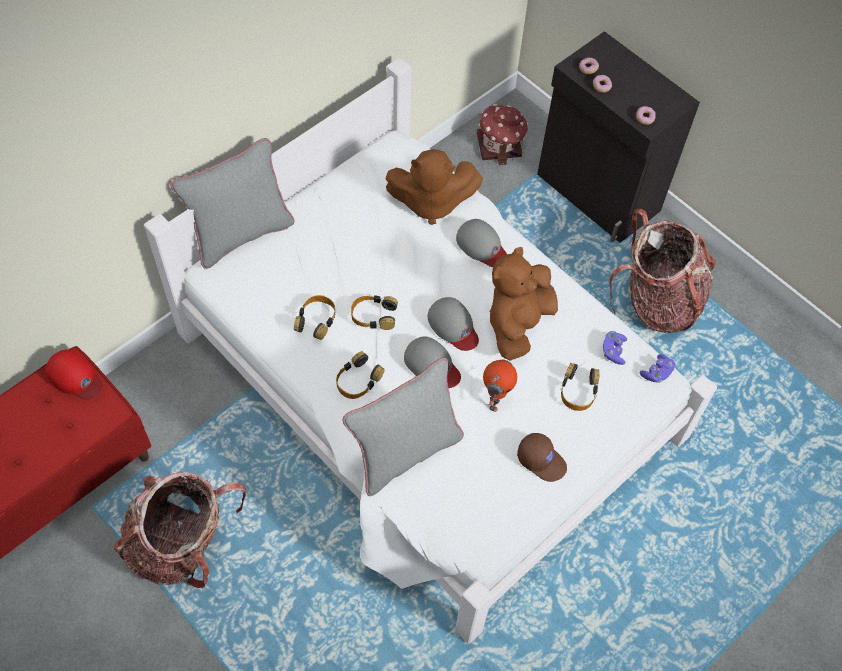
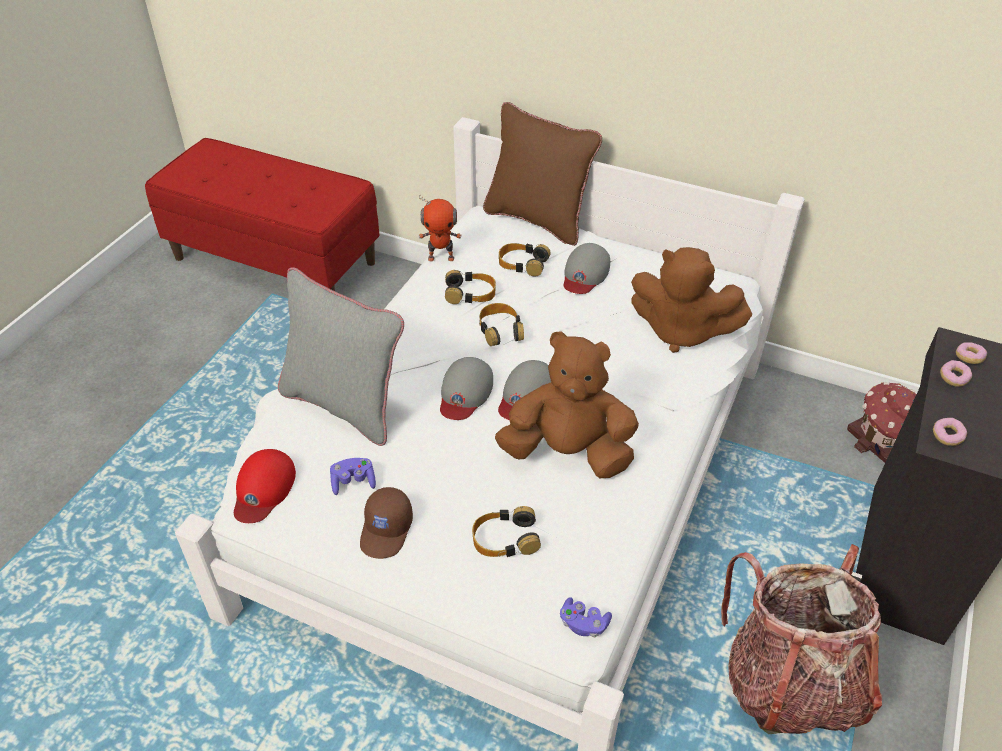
camera: 70 degrees right, 15 degrees down
red cap [45,350,103,400] -> red cap moved to [234,449,296,523]
backpack [113,471,246,588] -> none
grey pillow [170,138,294,269] -> brown pillow [483,102,602,246]
headphones [336,351,385,399] -> headphones moved to [499,243,551,276]
brown plush toy [386,149,483,225] -> brown plush toy turned 45 degrees counterclockwise [631,247,752,353]
grey cap [456,219,507,267] -> grey cap moved to [564,243,610,294]
toy robot [483,360,517,412] -> toy robot moved to [419,196,462,261]
purple game controller [603,331,627,365] -> purple game controller moved to [330,458,376,495]

